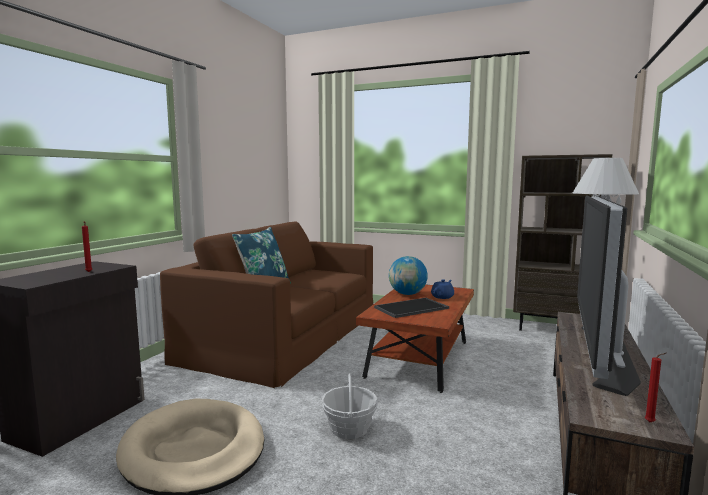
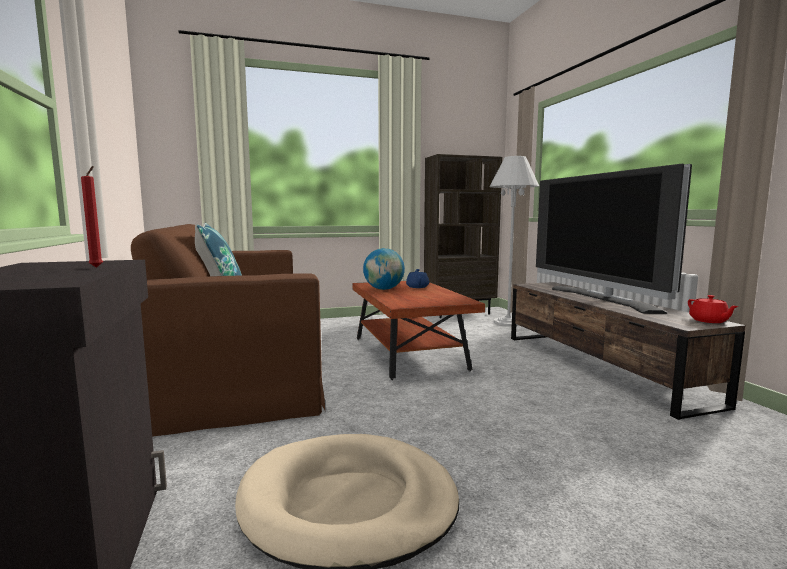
camera: 40 degrees left, 0 degrees up
basket [322,373,378,439] -> none
tray [374,298,449,318] -> none
red candle [645,353,666,423] -> red teapot [688,295,739,323]

